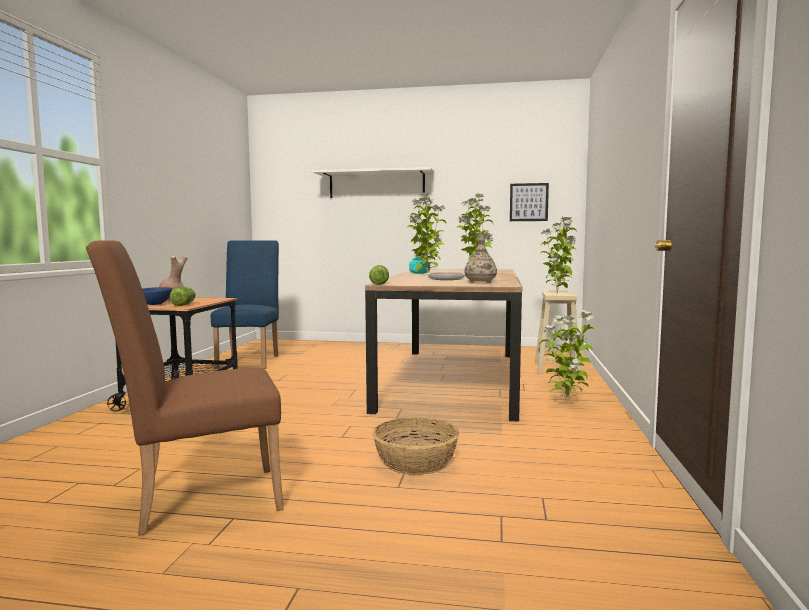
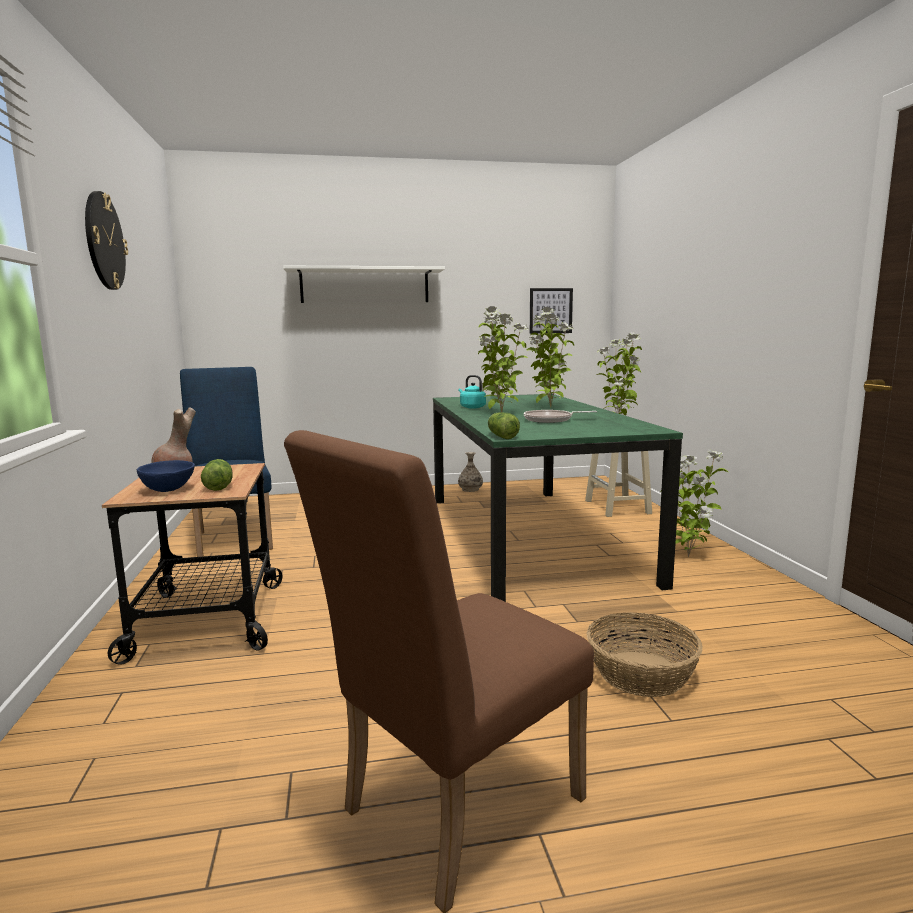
camera: 20 degrees left, 5 degrees up
brown dining table [365,269,523,422] -> green dining table [433,394,683,602]
vase [465,233,497,283] -> vase moved to [458,452,483,492]
none -> wall clock [85,191,128,290]

